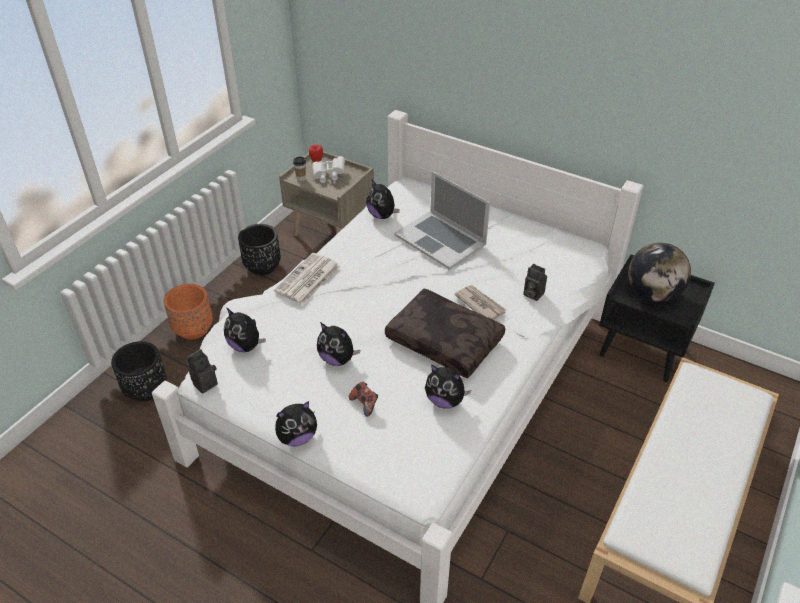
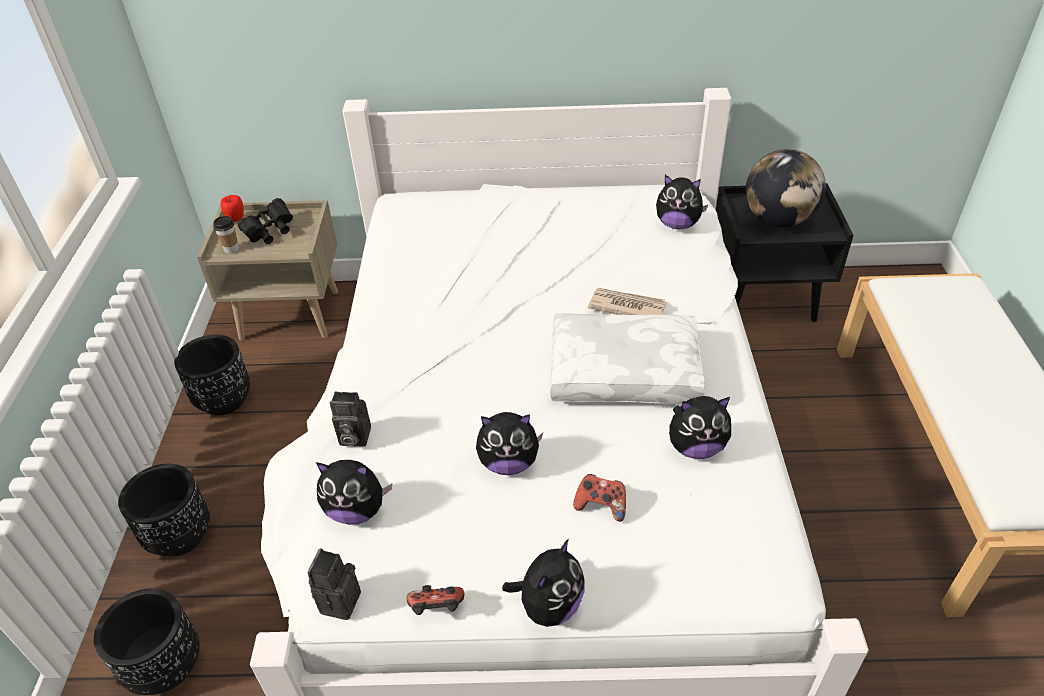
camera: 30 degrees left, 0 degrees up
orange planter [164,284,213,340] -> black planter [118,464,210,556]
newspaper [274,253,340,304] -> none
white binoculars [312,156,345,183] -> black binoculars [237,198,293,244]
plush toy [366,180,400,219] -> plush toy moved to [656,175,708,229]
brown pillow [385,288,505,378] -> white pillow [550,313,706,405]
laptop [394,171,490,270] -> none
camera [523,264,547,301] -> camera moved to [330,392,371,447]
none -> game controller [407,585,464,615]

